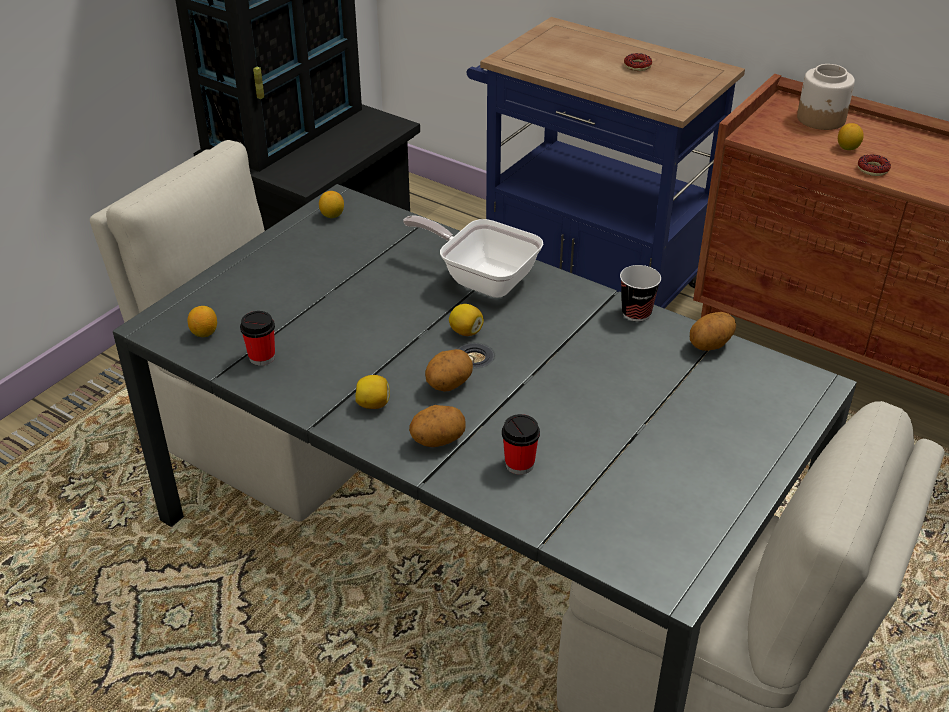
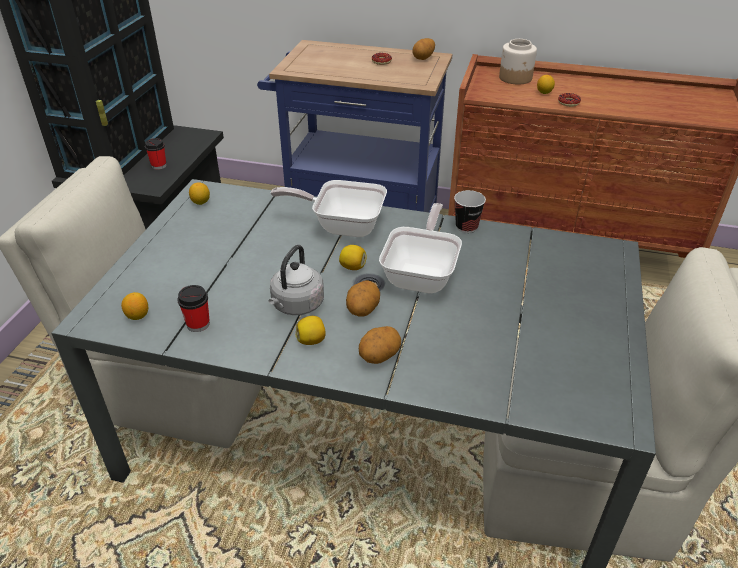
camera: 20 degrees left, 0 degrees up
cup [502,414,540,475] -> cup moved to [145,138,166,170]
potato [690,312,736,351] -> potato moved to [412,38,435,60]
none -> grey kettle [268,245,324,315]
none -> frying pan [379,203,462,294]

